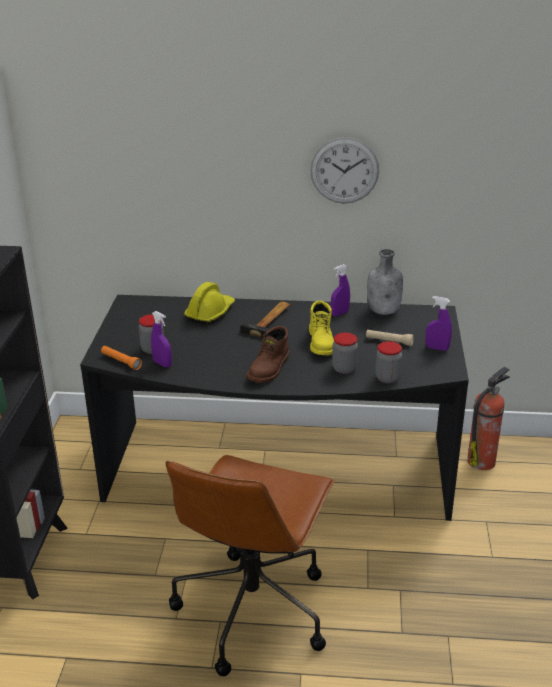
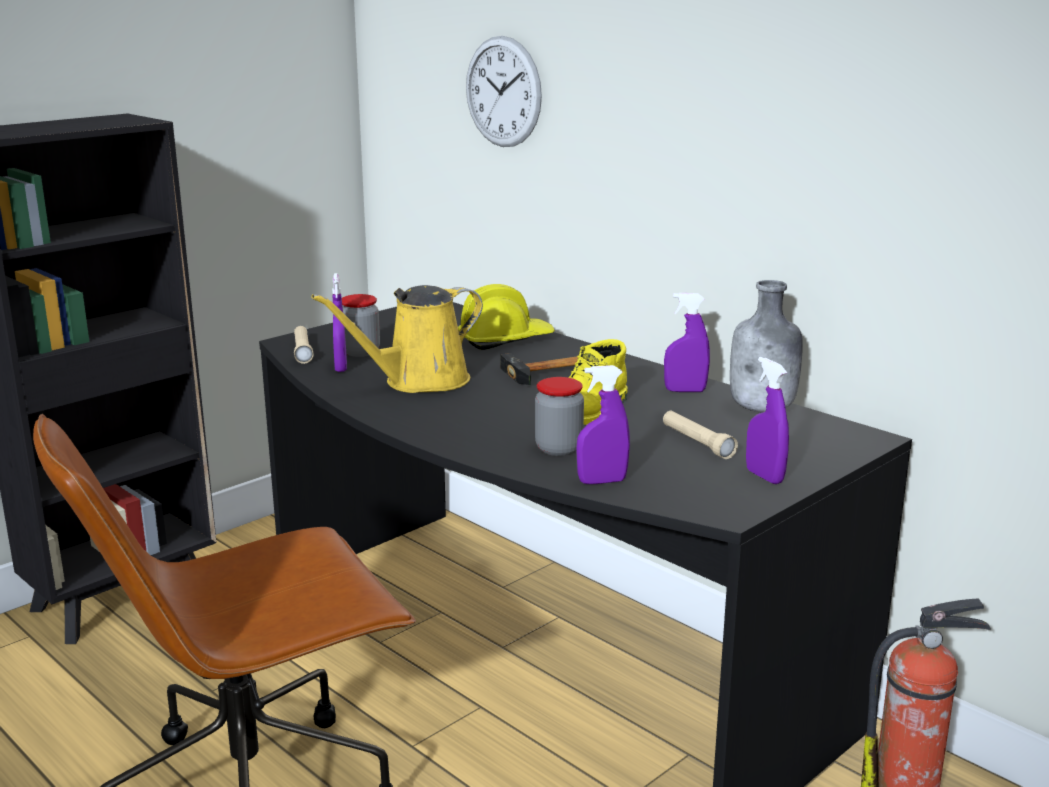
camera: 40 degrees right, 10 degrees down
orange flashlight [101,346,142,370] -> beige flashlight [294,326,314,364]
brown boot [247,326,289,383] -> none
wall clock [310,137,379,203] -> wall clock moved to [466,36,542,147]
jar [375,341,402,383] -> purple spray bottle [577,365,630,484]
none -> yellow watering can [311,285,483,393]

